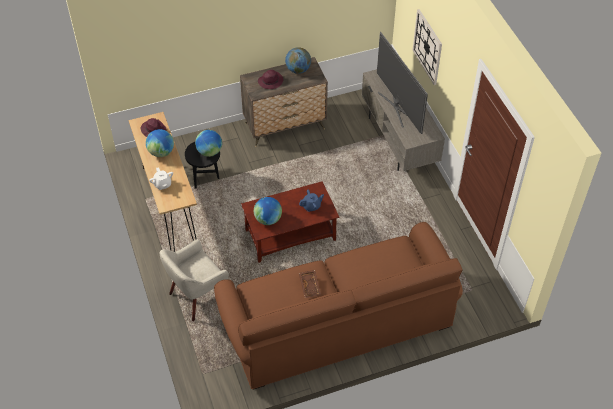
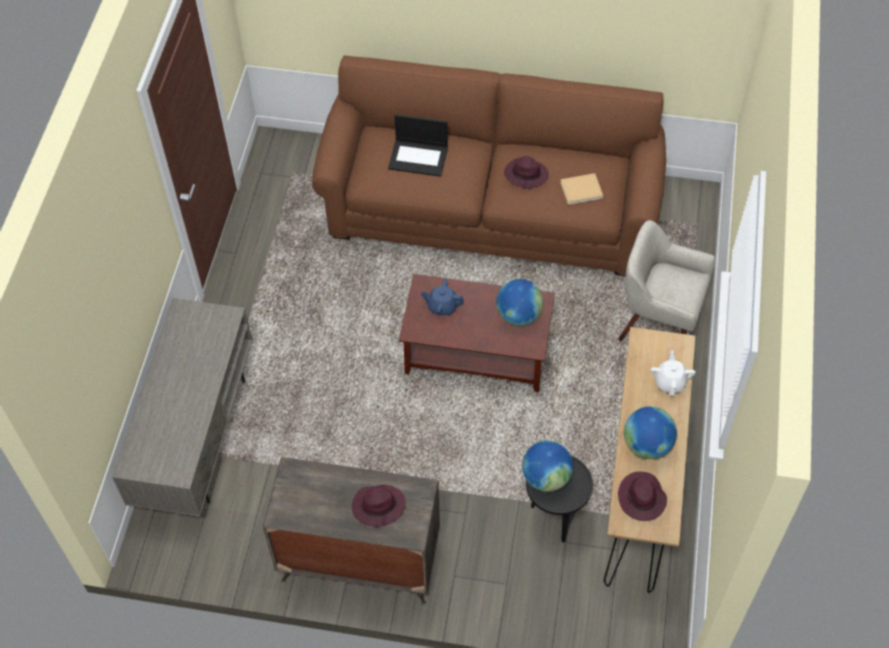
camera: 150 degrees left, 5 degrees up
beige armchair [160,239,229,321] -> beige armchair turned 150 degrees counterclockwise [618,220,715,341]
globe [285,47,311,74] -> none
brown tray [299,270,321,298] -> purple hat [504,156,549,189]
television [377,32,428,134] -> none
wall clock [412,9,442,85] -> none
none -> laptop [388,114,448,177]
none -> beige book [560,173,603,205]

